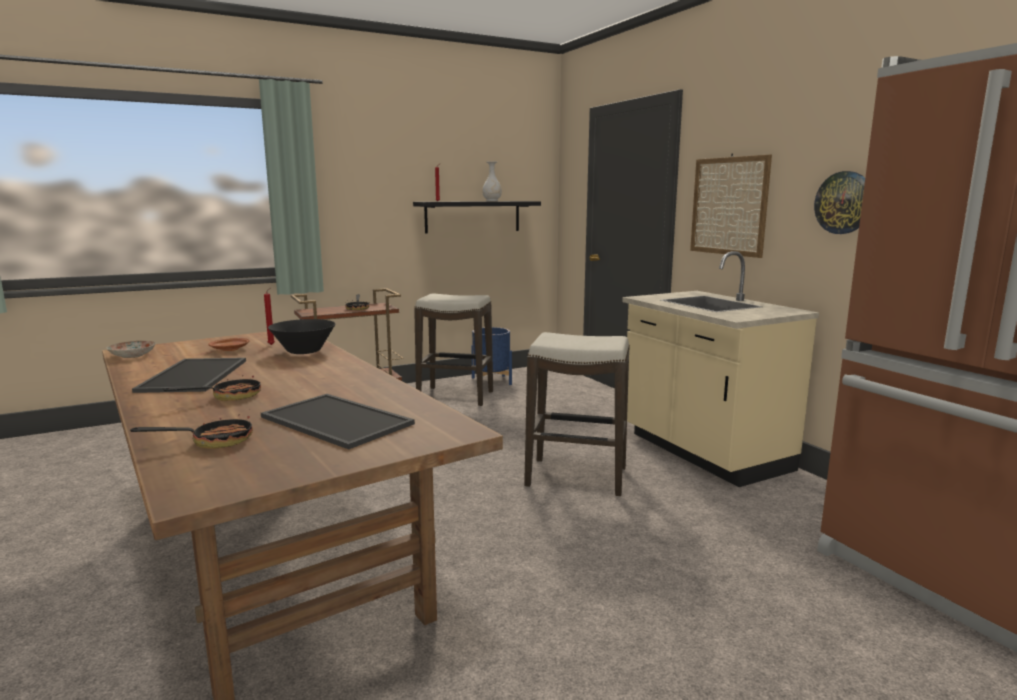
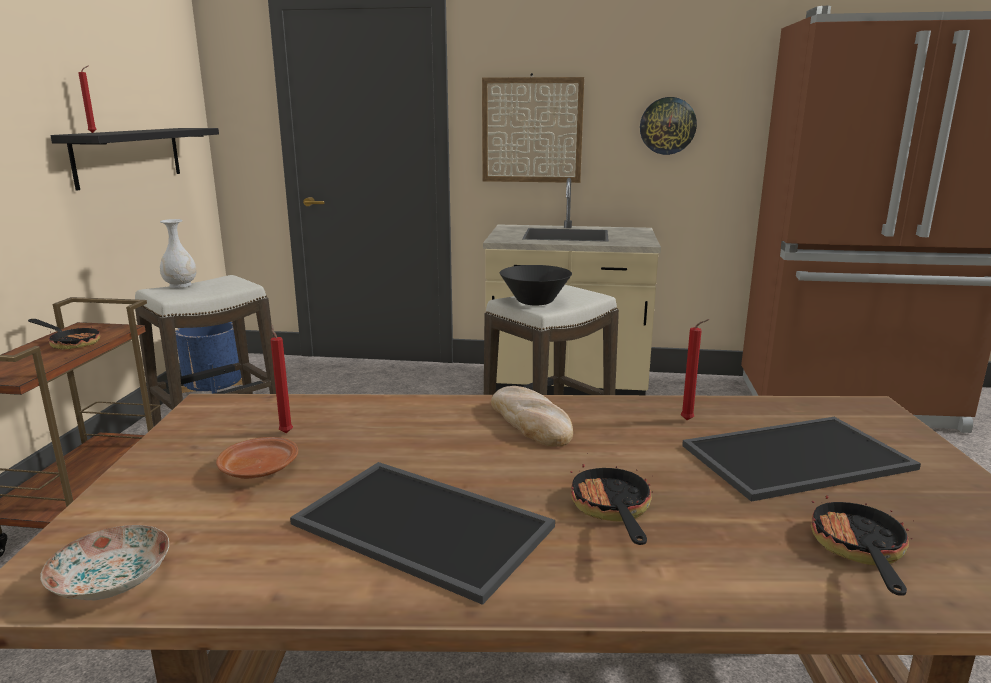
camera: 55 degrees left, 5 degrees up
black bowl [268,319,336,354] -> black bowl moved to [500,265,572,305]
white vase [482,161,502,201] -> white vase moved to [160,219,197,288]
none -> bread [491,386,573,447]
none -> red candle [681,319,709,420]

